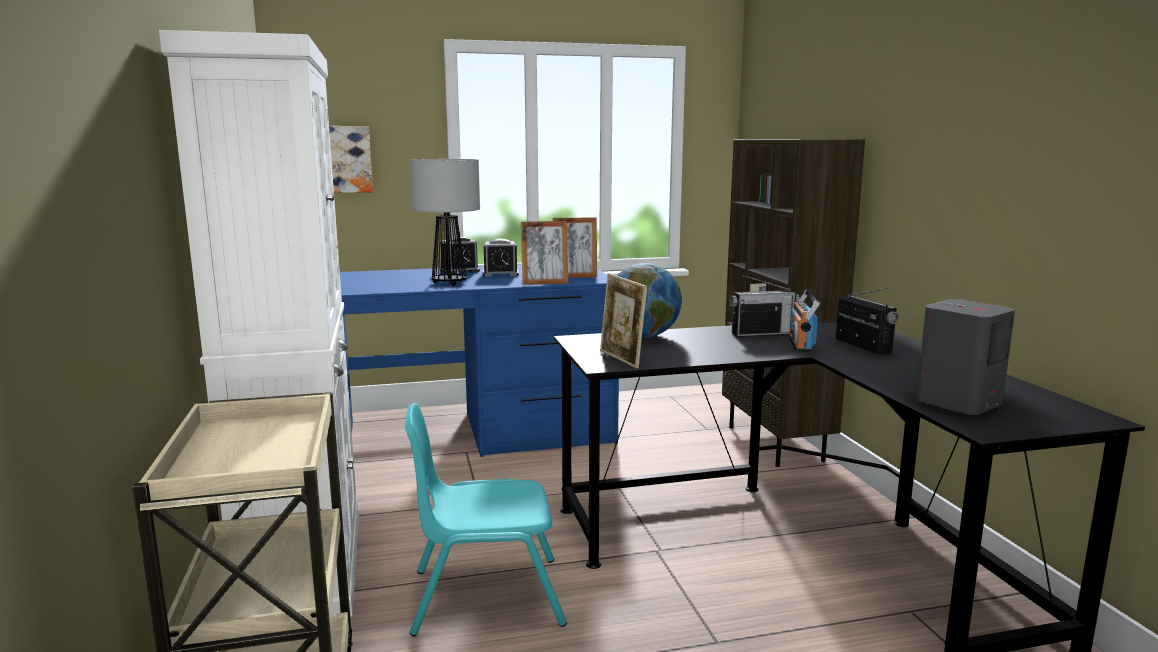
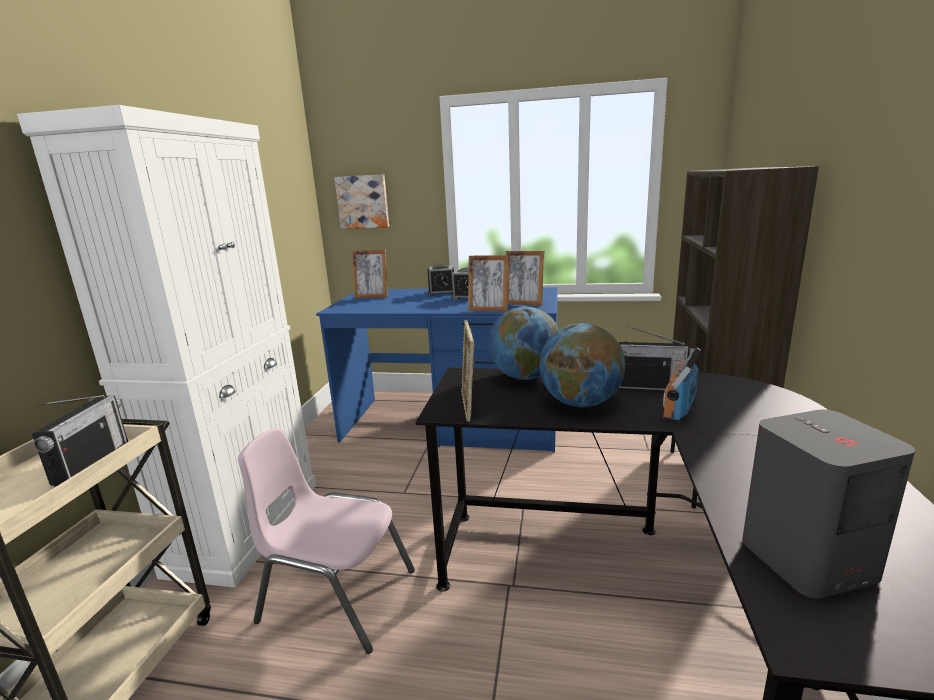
camera: 25 degrees right, 5 degrees up
turquoise chair [405,403,567,636] -> pink chair [238,428,415,654]
table lamp [410,159,480,286] -> none
radio [836,288,899,355] -> radio moved to [32,395,128,486]
none -> picture frame [352,250,388,298]
none -> globe [539,323,625,407]

